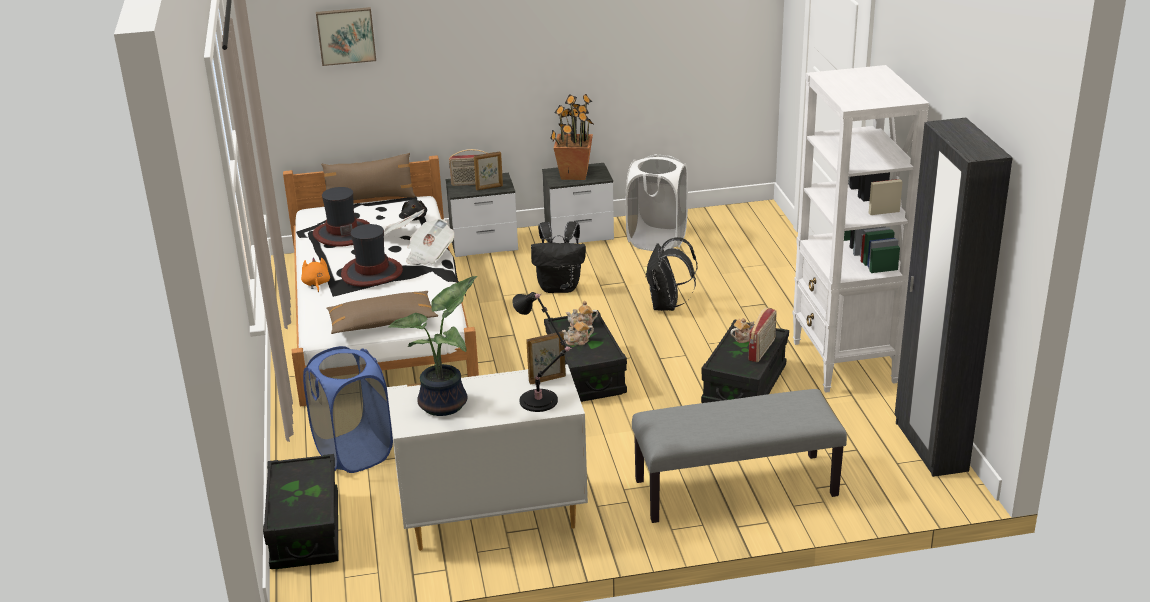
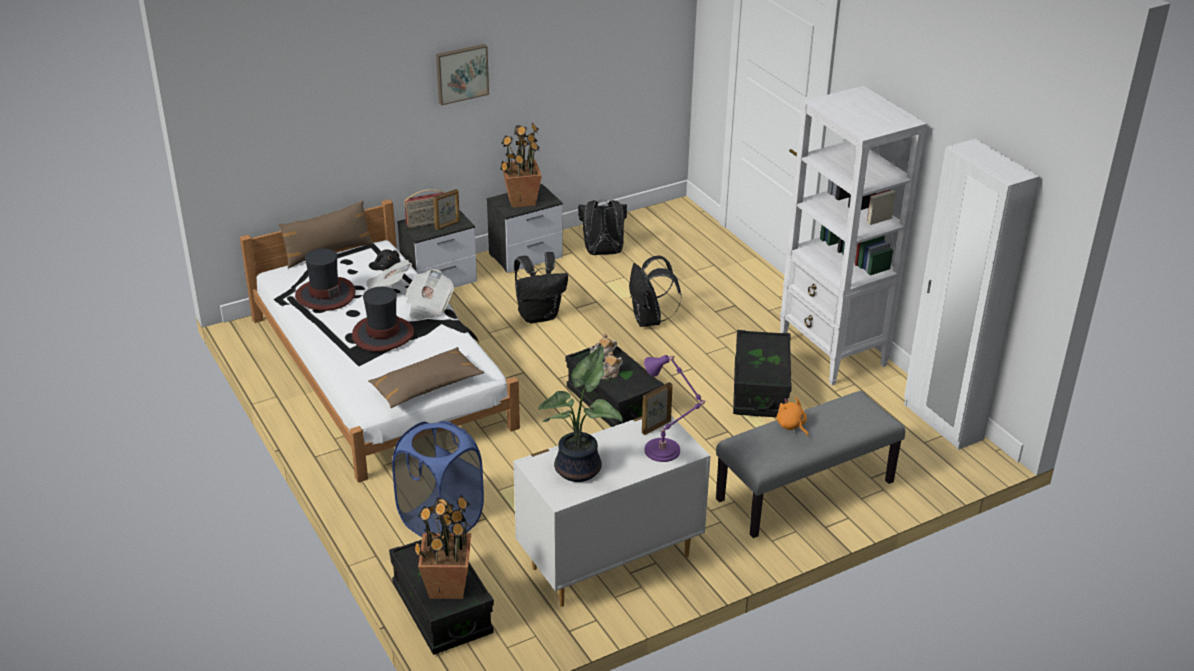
camera: 20 degrees left, 5 degrees up
orange plush toy [301,257,330,293] -> orange plush toy moved to [777,397,809,437]
picture [316,7,376,66] -> picture moved to [436,44,489,105]
black table lamp [512,292,572,412] -> purple table lamp [644,355,707,462]
white laundry basket [626,154,688,251] -> black backpack [578,200,627,255]
teapot [730,318,754,343] -> none
radio [749,308,777,362] -> none
black wardrobe [895,118,1013,477] -> white wardrobe [904,139,1039,450]
none -> potted plant [413,494,474,599]

